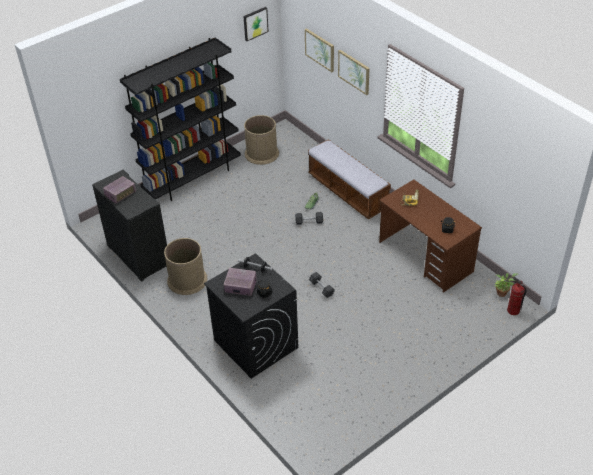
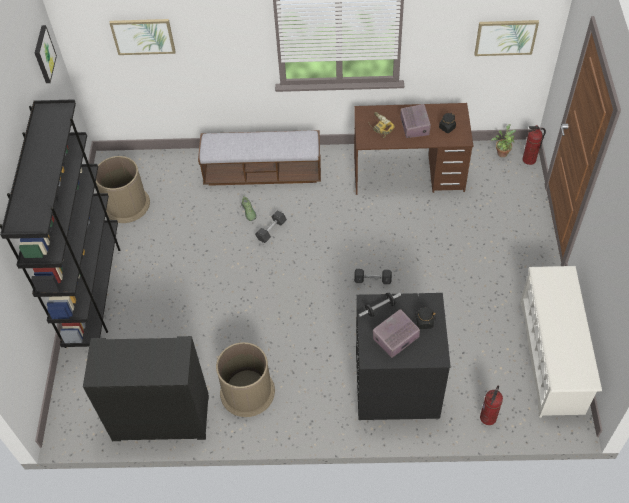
camera: 50 degrees left, 10 degrees up
radio [103,176,136,204] -> radio moved to [400,104,431,138]
picture [338,50,370,95] -> picture moved to [475,20,539,56]
none -> fire extinguisher [480,385,503,425]
none -> white shoe rack [520,266,602,418]

